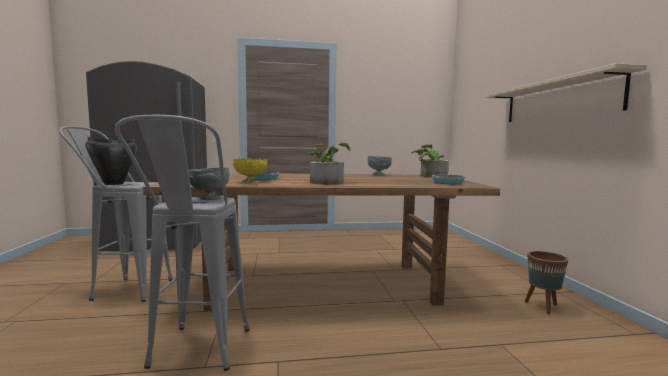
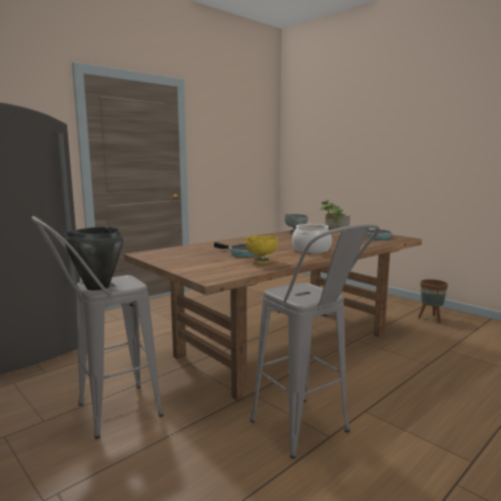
camera: 35 degrees left, 5 degrees up
grey bowl [188,168,229,200] -> none
potted plant [309,143,351,185] -> cooking pot [292,224,332,253]
beige shelf [485,63,647,122] -> none

